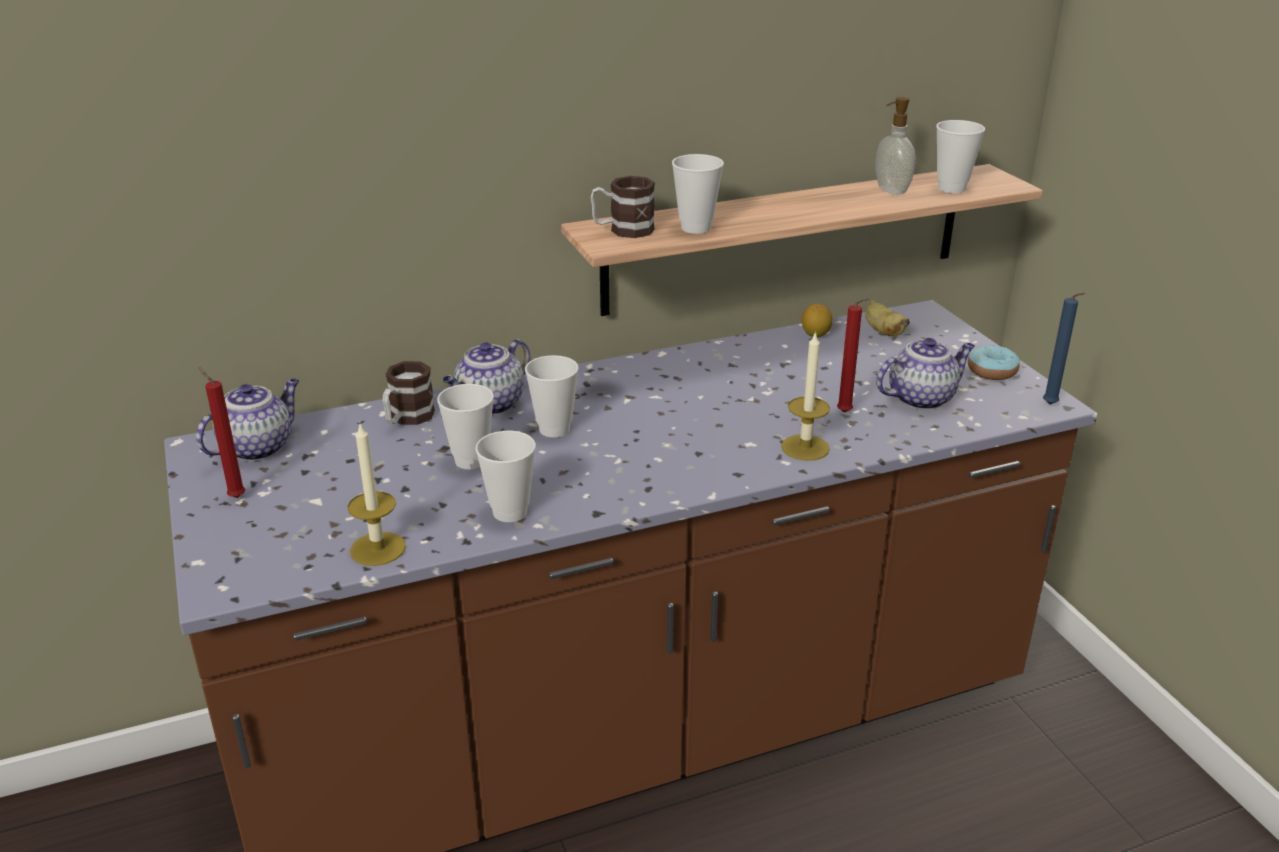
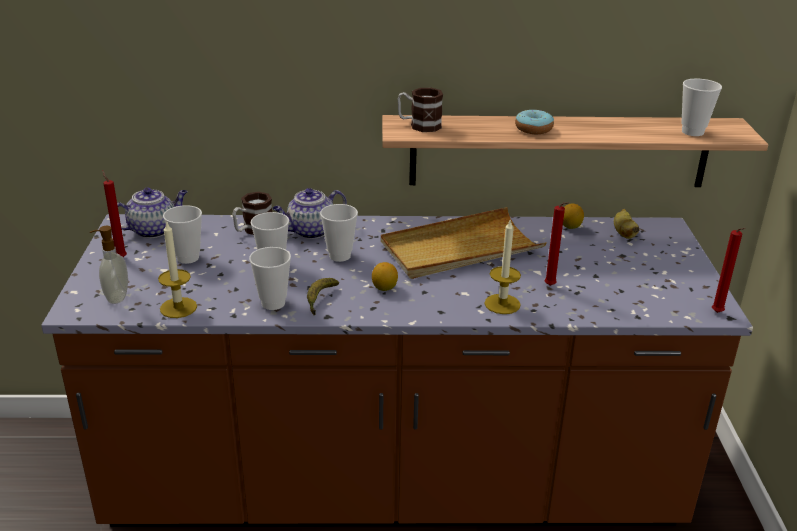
camera: 20 degrees right, 0 degrees up
cup [672,154,724,234] -> cup moved to [163,205,202,264]
soap dispenser [875,97,916,195] -> soap dispenser moved to [90,226,128,304]
teapot [876,338,975,410] -> none
donut [968,345,1020,380] -> donut moved to [515,110,554,134]
blue candle [1043,293,1086,404] -> red candle [712,228,745,313]
none -> banana [307,278,339,315]
none -> lemon [372,262,398,291]
none -> beige tray [381,207,547,279]

